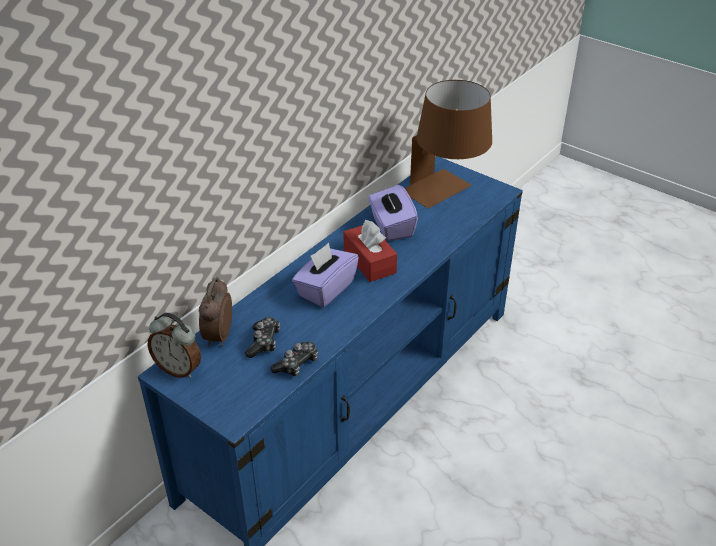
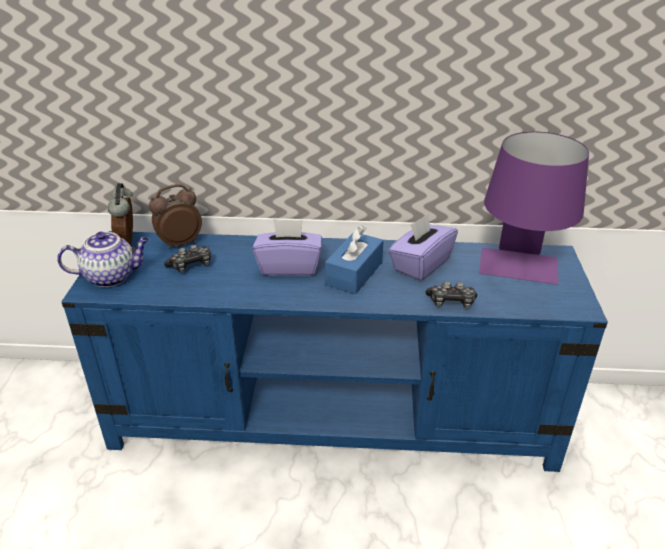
camera: 55 degrees right, 5 degrees down
game controller [270,342,318,376] -> game controller moved to [426,281,477,308]
red tissue box [344,220,397,282] -> blue tissue box [325,225,384,294]
brown table lamp [404,80,492,208] -> purple table lamp [479,132,589,285]
none -> teapot [57,232,149,287]

